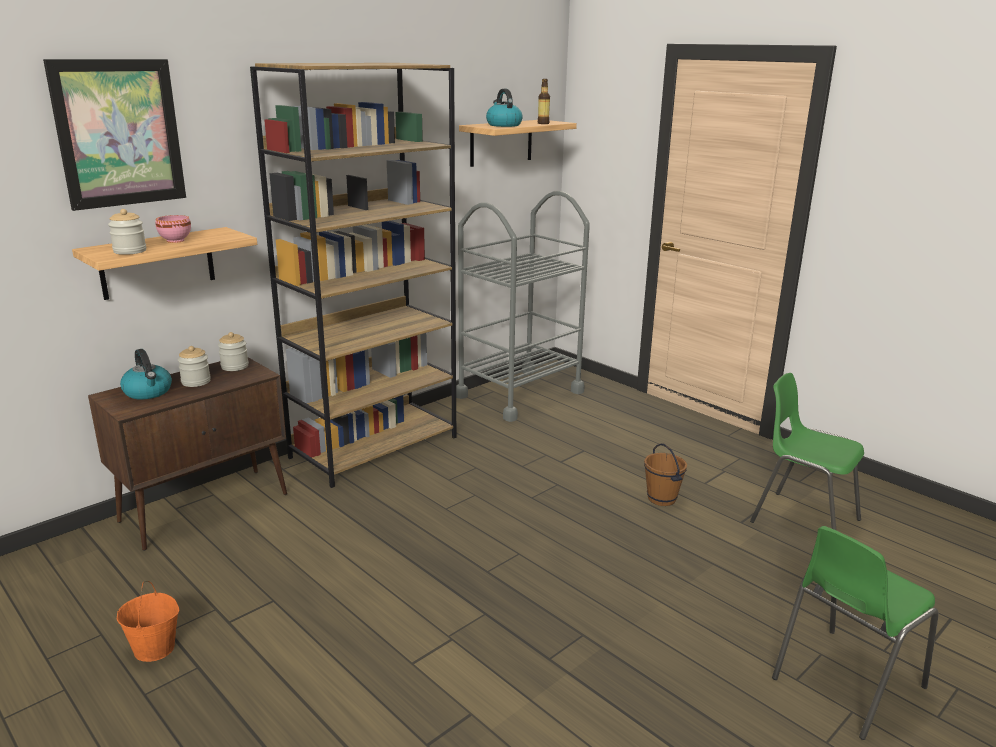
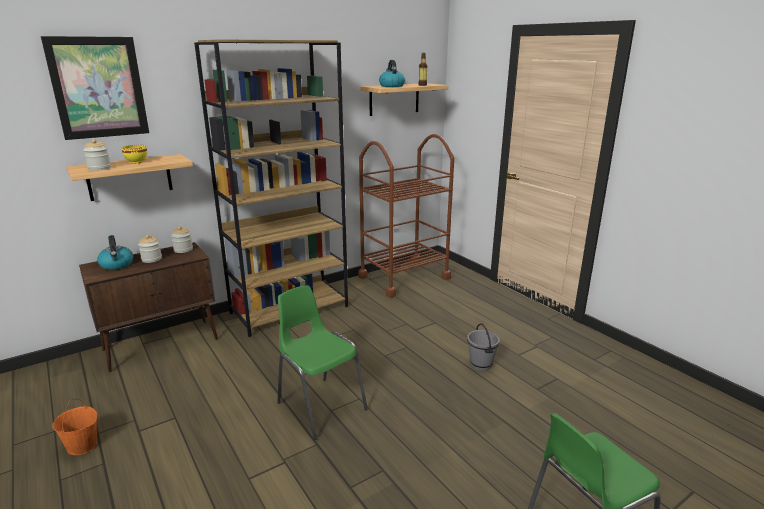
camera: 10 degrees right, 0 degrees up
pink bowl [155,215,191,243] -> yellow bowl [122,145,147,164]
grey cart [456,191,590,422] -> brown cart [358,134,454,298]
brown bucket [644,443,687,506] -> grey bucket [467,323,500,371]
green chair [750,373,864,530] -> green chair moved to [277,285,368,440]

